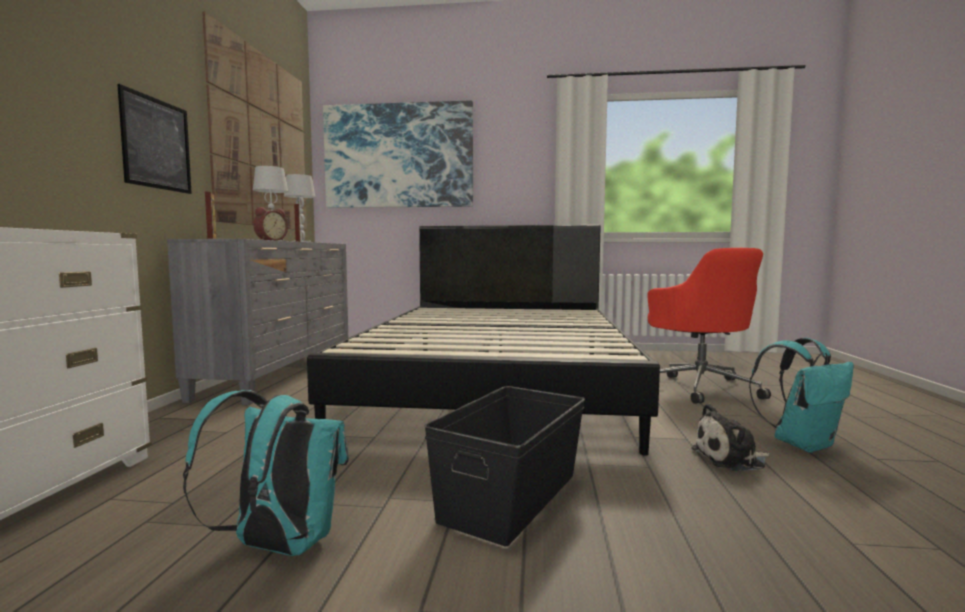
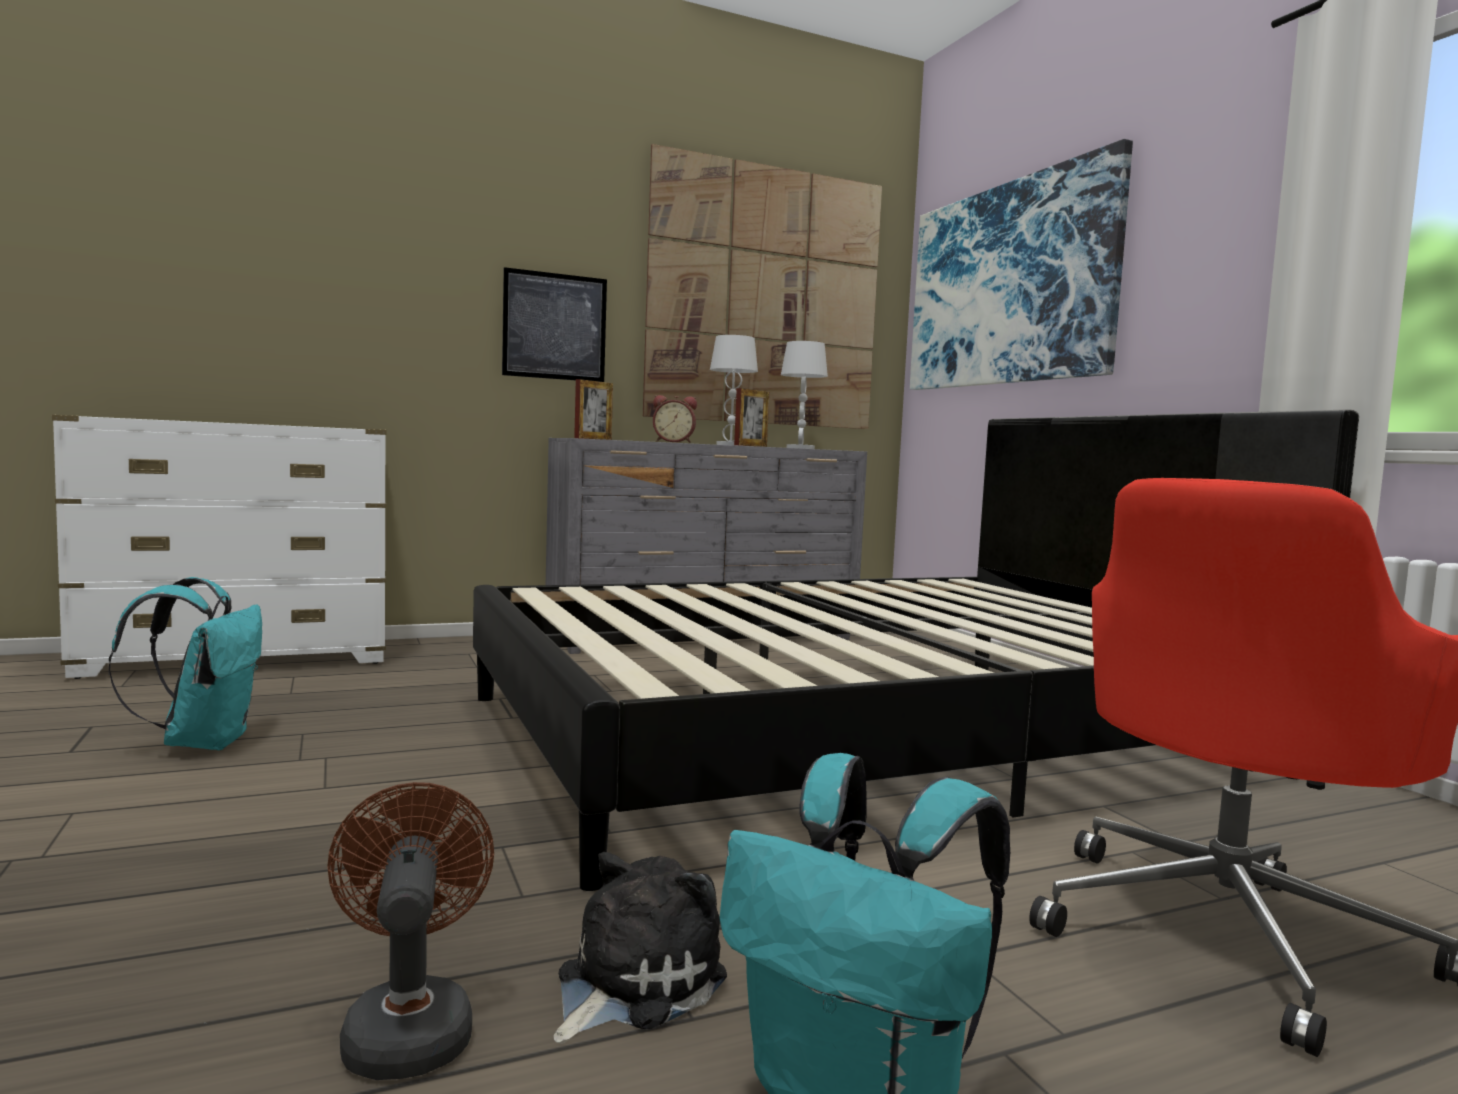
camera: 60 degrees right, 0 degrees up
black storage box [424,386,585,546] -> none
plush toy [691,404,770,471] -> plush toy turned 75 degrees clockwise [554,852,727,1044]
none -> brown fan [327,782,494,1080]

